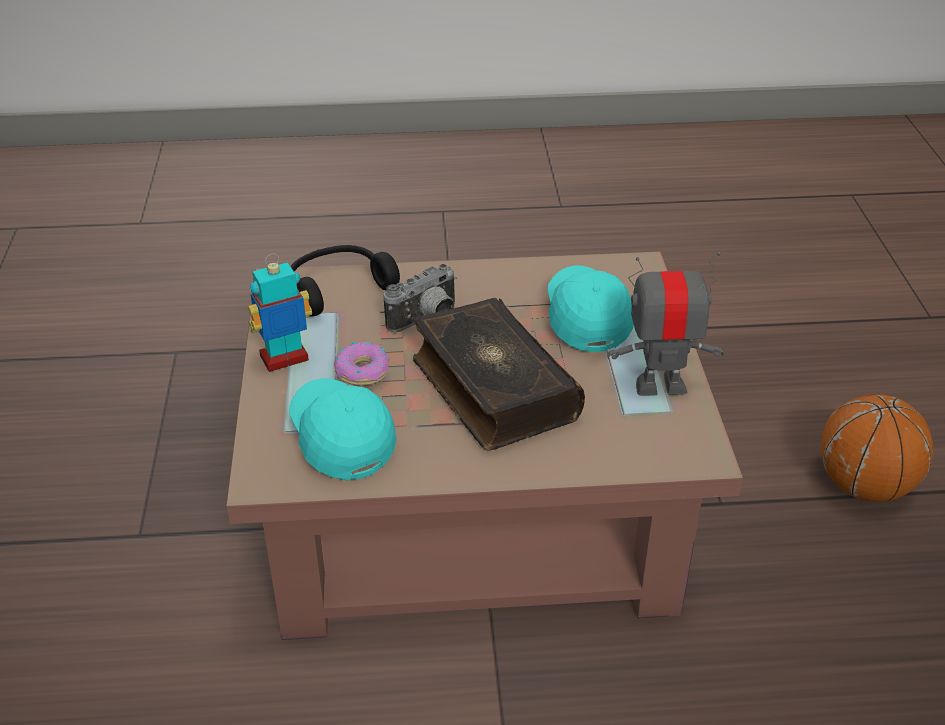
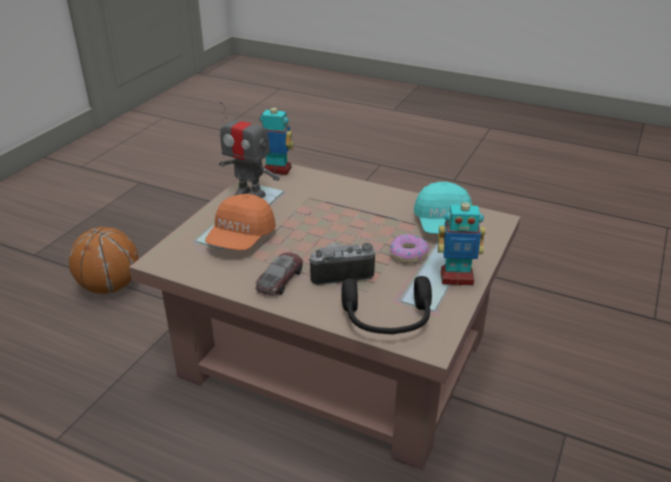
camera: 150 degrees left, 5 degrees down
book [413,298,585,451] -> none
turquoise cap [547,266,634,352] -> orange cap [205,194,276,250]
none -> toy car [255,252,303,296]
none -> toy robot [260,101,294,175]

